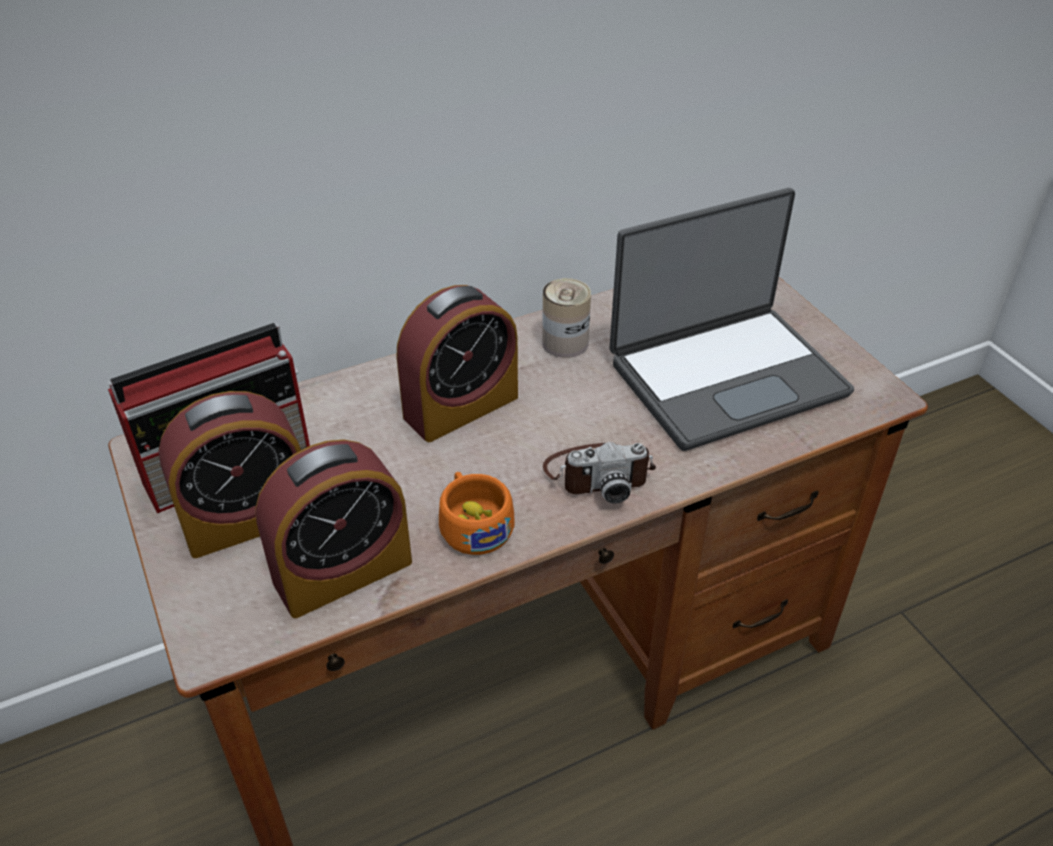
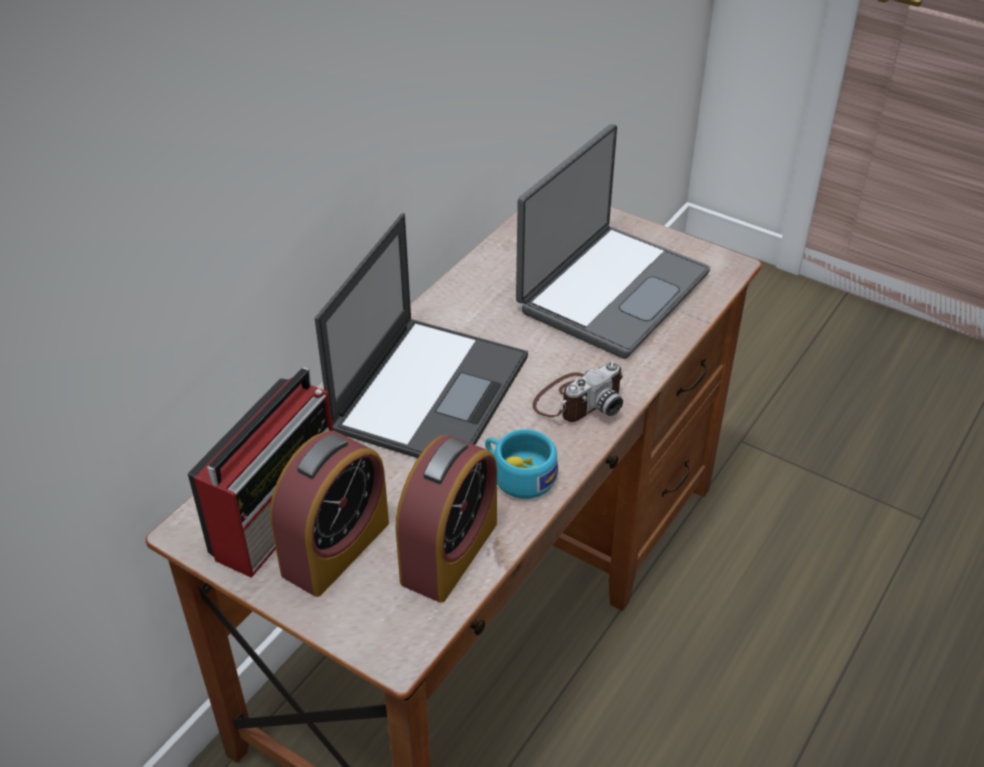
camera: 30 degrees left, 0 degrees up
alarm clock [396,285,518,442] -> laptop [315,213,528,458]
orange cup [439,472,514,555] -> turquoise cup [485,429,558,499]
can [542,278,591,358] -> none

